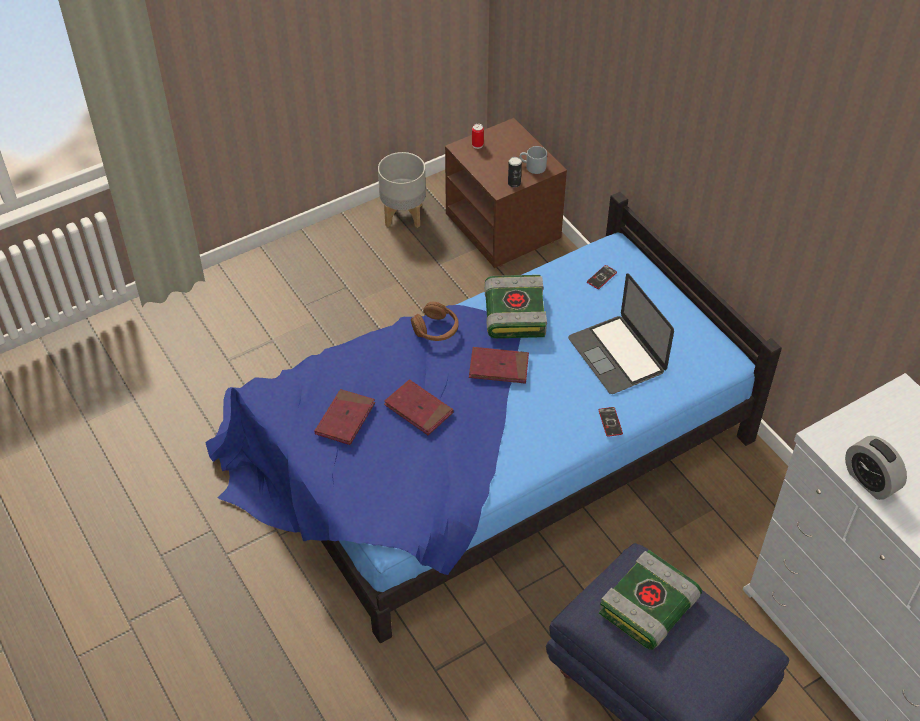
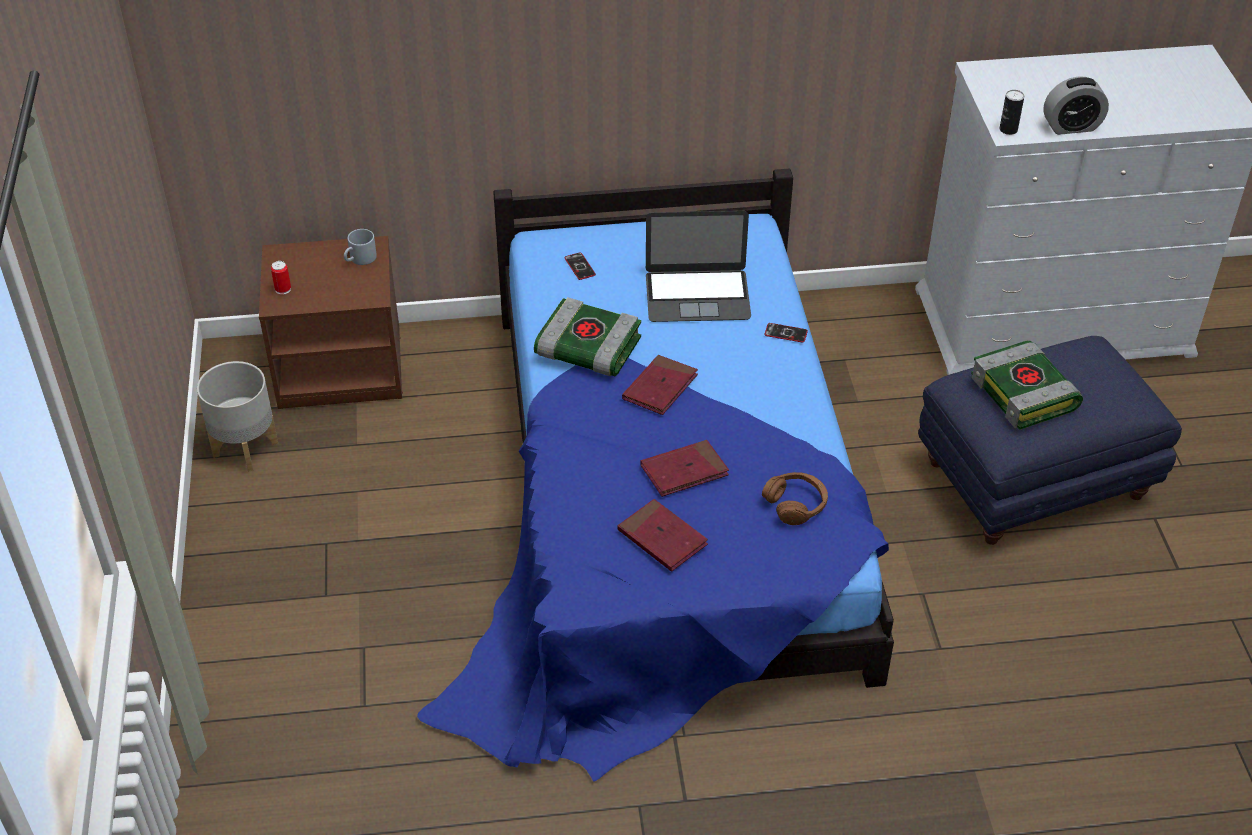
camera: 65 degrees left, 5 degrees down
brown headphones [411,302,459,341] -> brown headphones moved to [762,472,828,525]
can [508,157,522,187] -> can moved to [999,90,1024,135]

